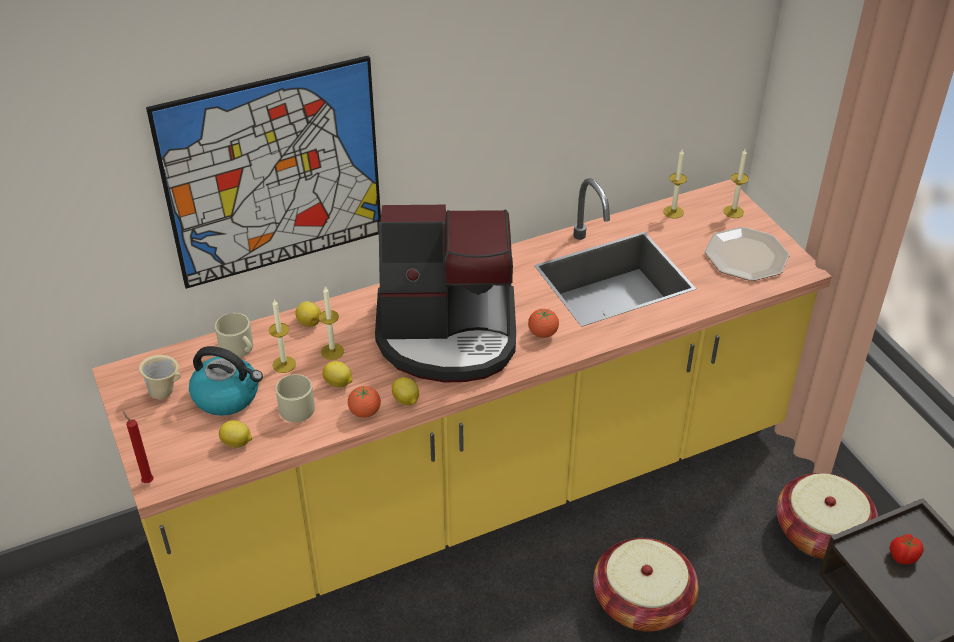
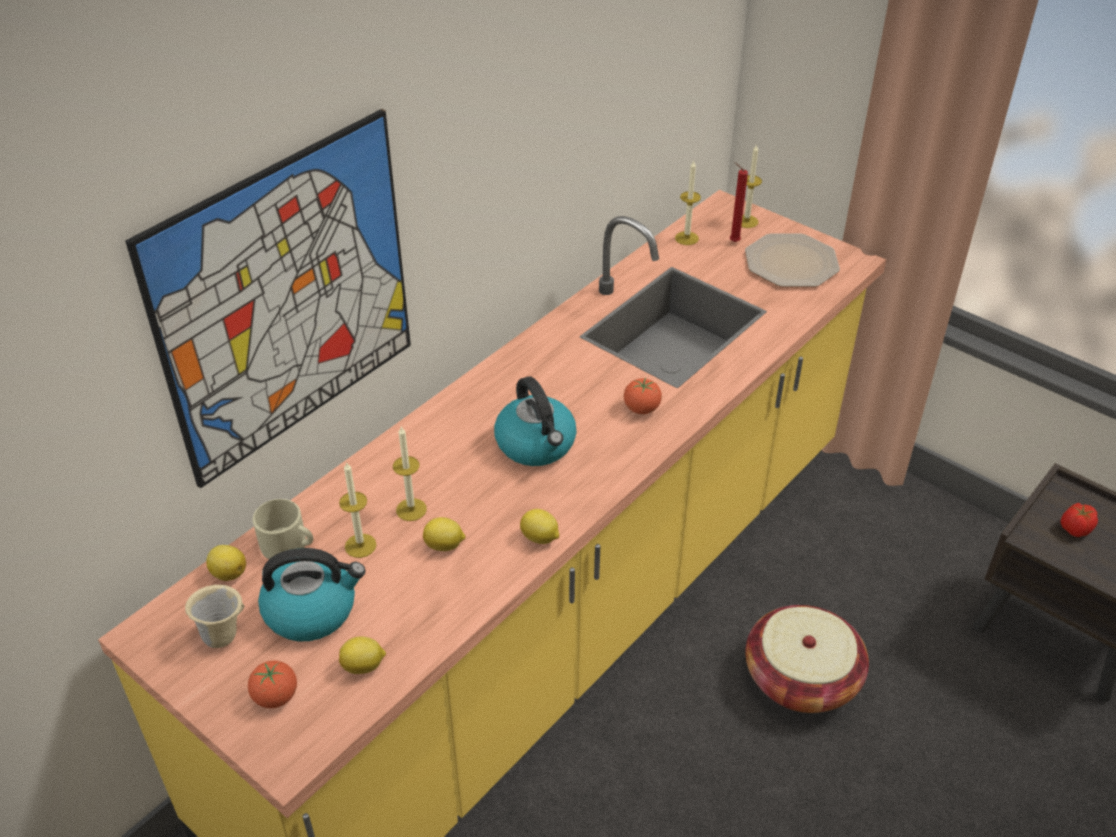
camera: 25 degrees left, 0 degrees up
red candle [123,411,154,483] -> red candle moved to [730,162,748,242]
beige mug [276,374,315,422] -> none
lemon [295,301,321,327] -> lemon moved to [206,545,246,581]
tomato [348,386,381,418] -> tomato moved to [248,661,297,708]
coffee machine [375,205,516,383] -> kettle [494,377,577,466]
basket [776,473,878,559] -> none

